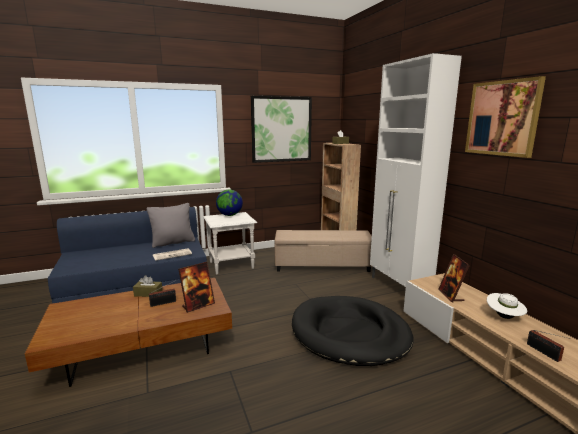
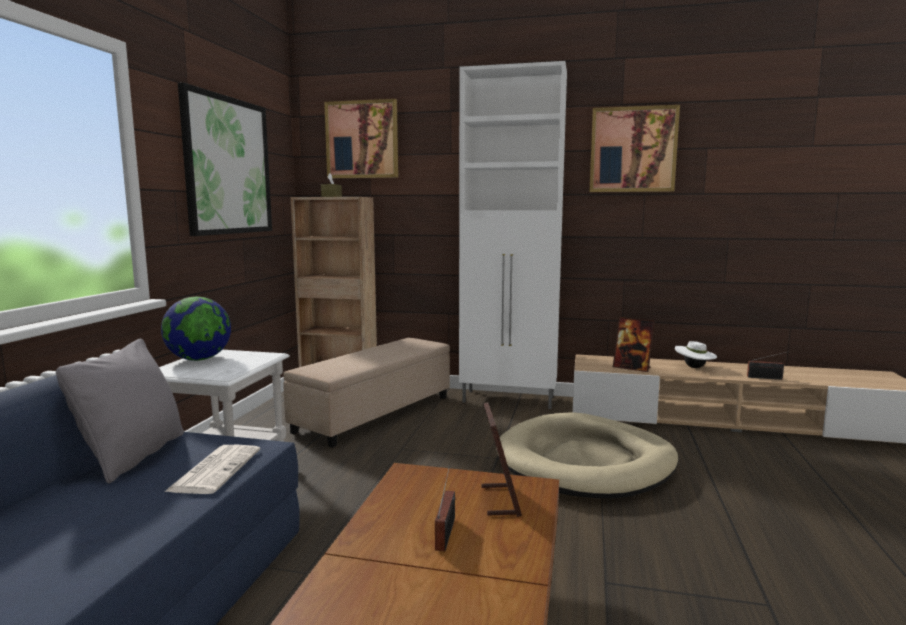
camera: 55 degrees left, 5 degrees down
brown tissue box [133,275,163,297] -> none
black dog bed [292,296,413,366] -> beige dog bed [496,412,679,498]
none -> picture [324,99,398,178]

